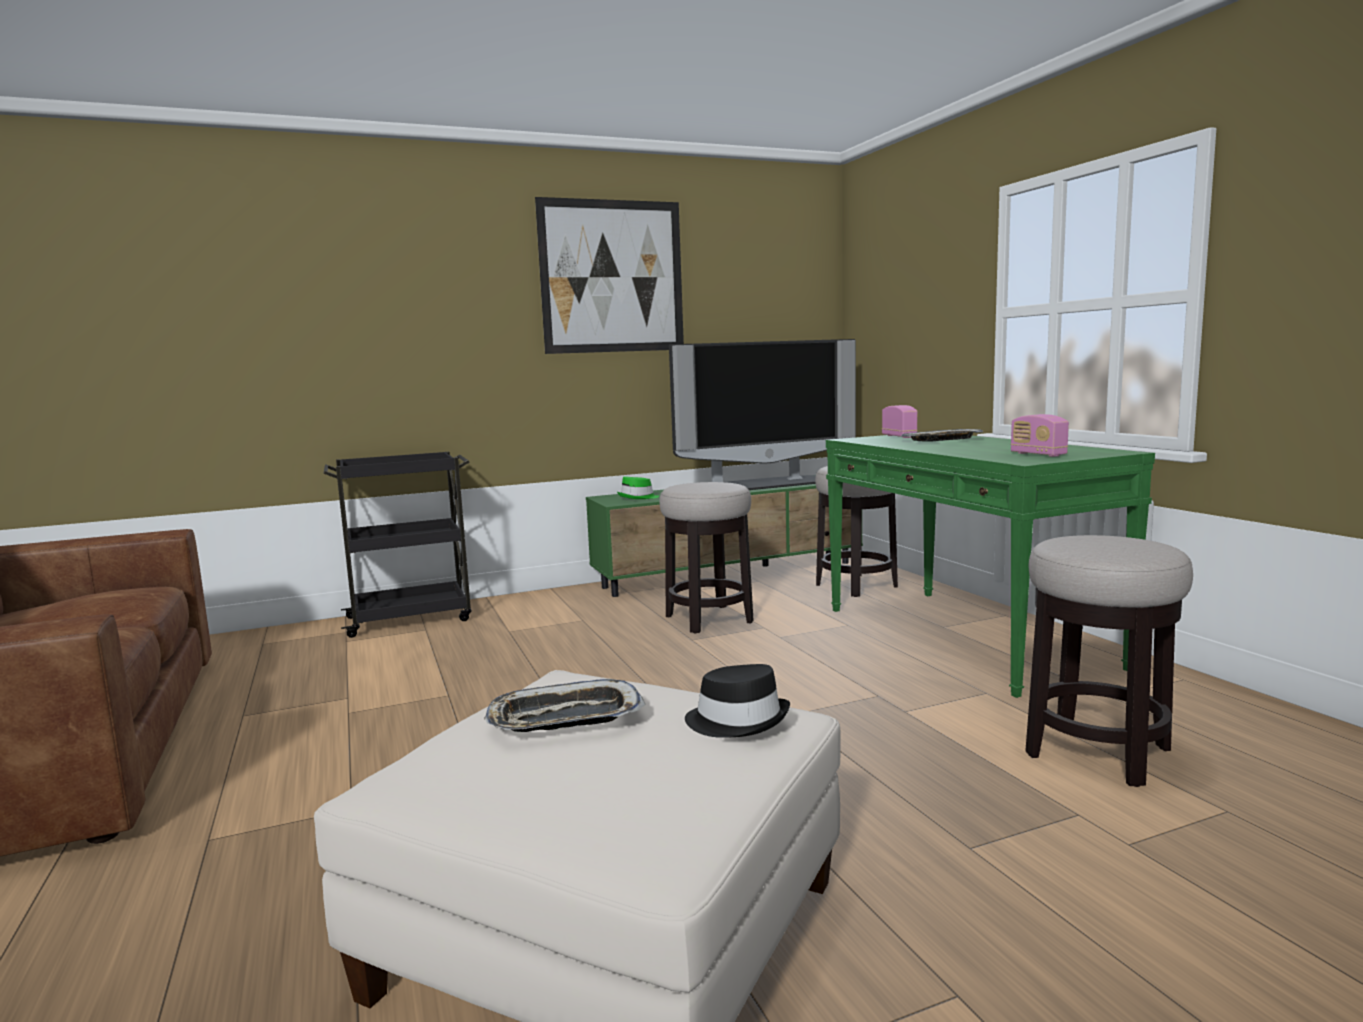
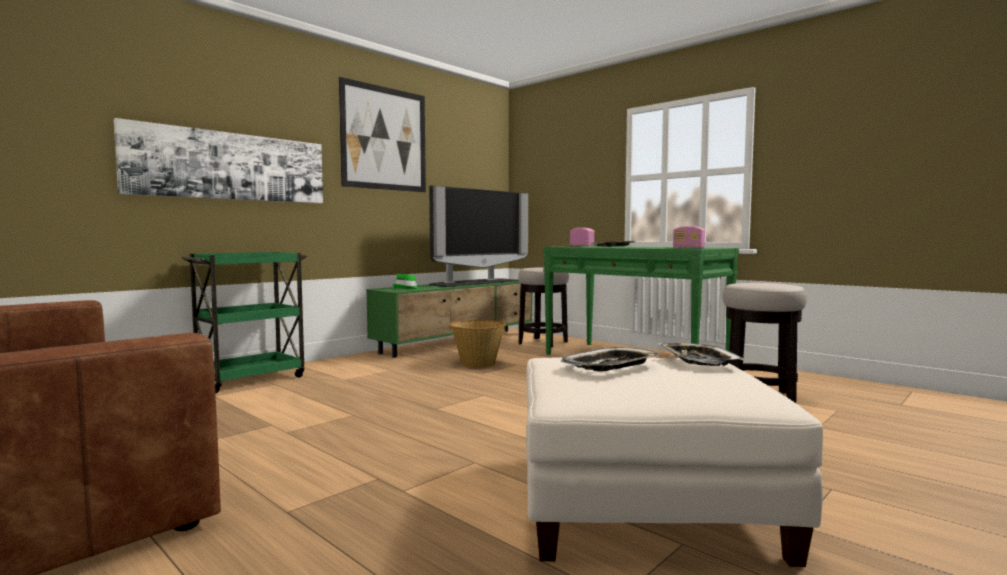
camera: 25 degrees left, 5 degrees down
black cart [324,452,471,638] -> green cart [181,252,307,393]
stool [659,482,754,633] -> basket [449,320,506,368]
black hat [685,664,790,738] -> tray [658,343,744,366]
none -> picture [114,118,323,203]

